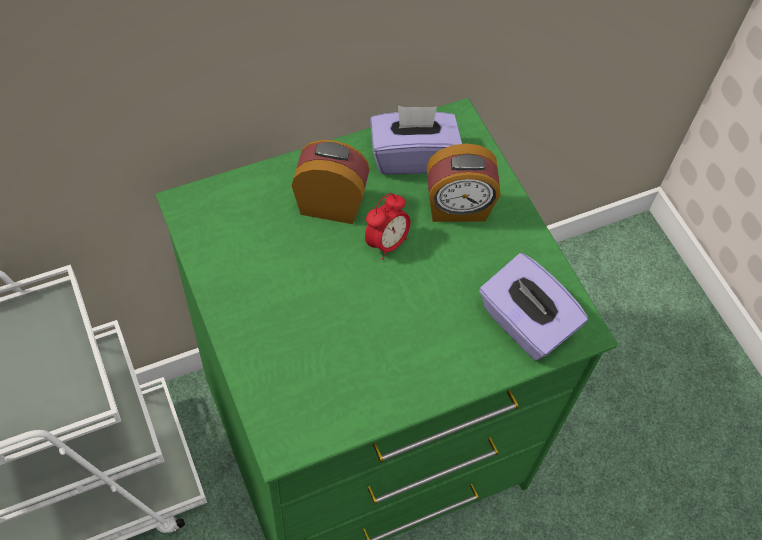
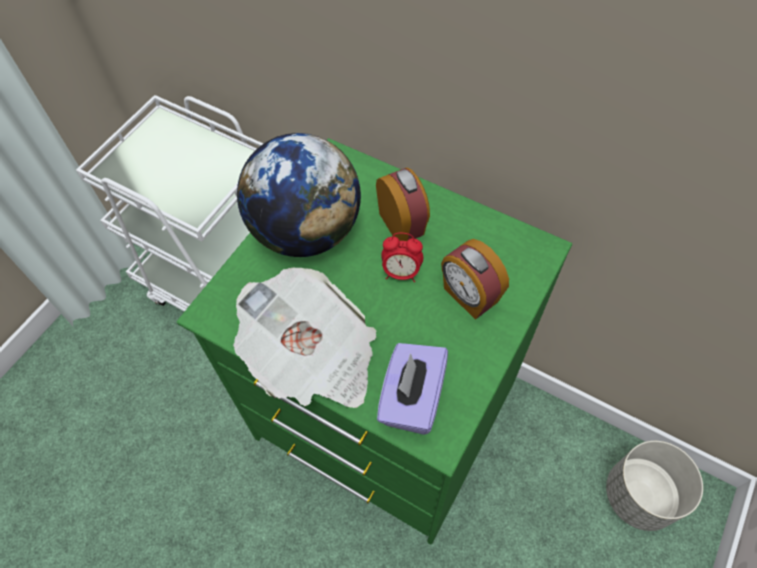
camera: 60 degrees right, 0 degrees up
purple tissue box [370,106,462,175] -> none
none -> newspaper [233,268,376,408]
none -> globe [237,133,361,257]
none -> grey planter [606,441,703,531]

